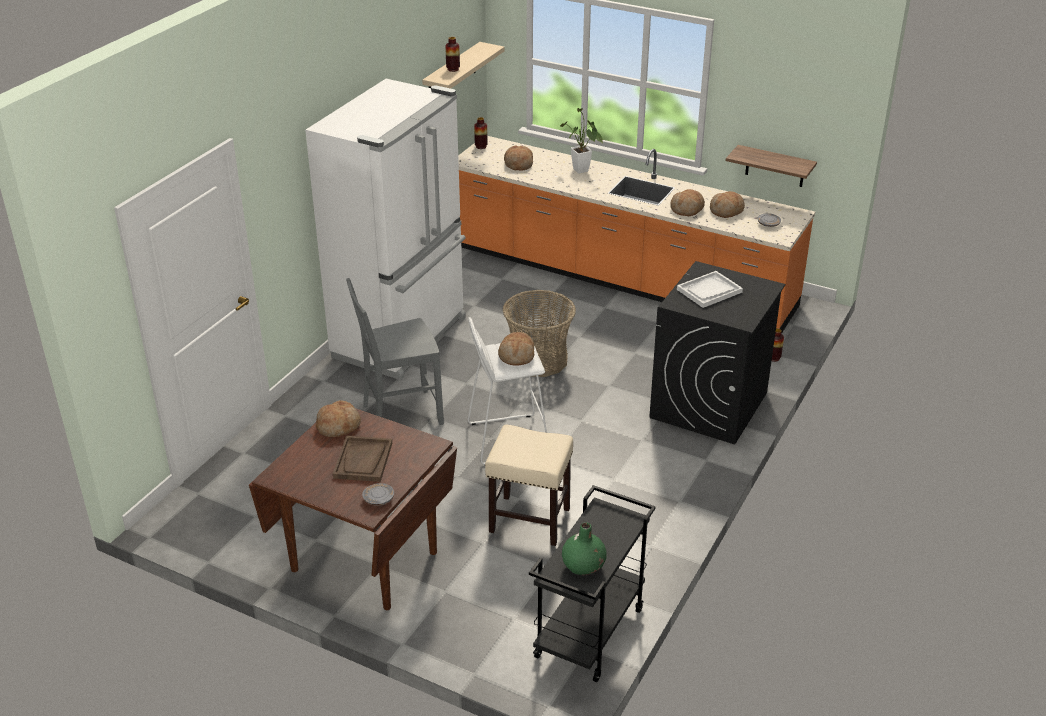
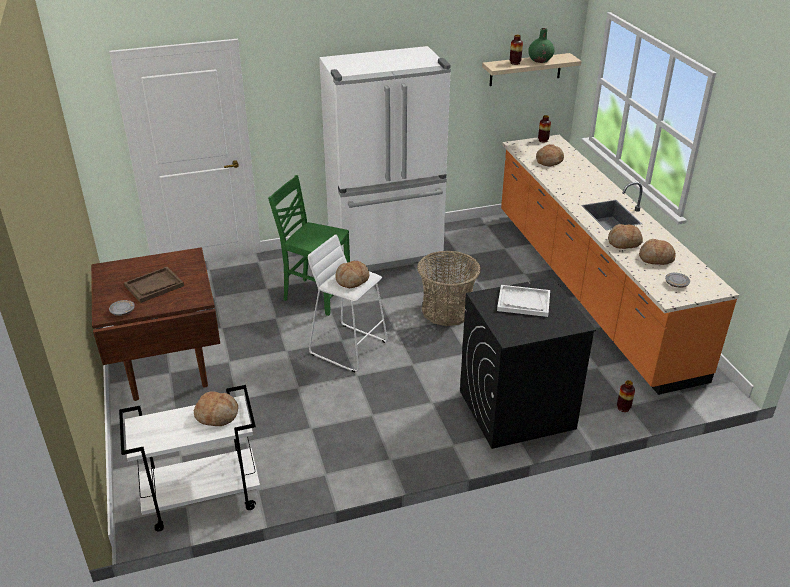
camera: 45 degrees right, 0 degrees up
bread [316,400,361,437] -> bread moved to [194,391,238,426]
grey chair [346,278,444,425] -> green chair [268,175,350,316]
beige stool [485,425,573,546] -> none
black cart [529,485,656,682] -> white cart [119,385,260,531]
potted plant [560,108,603,174] -> none
green vase [562,522,607,575] -> green vase moved to [528,28,554,63]
shelf [726,145,817,187] -> none

